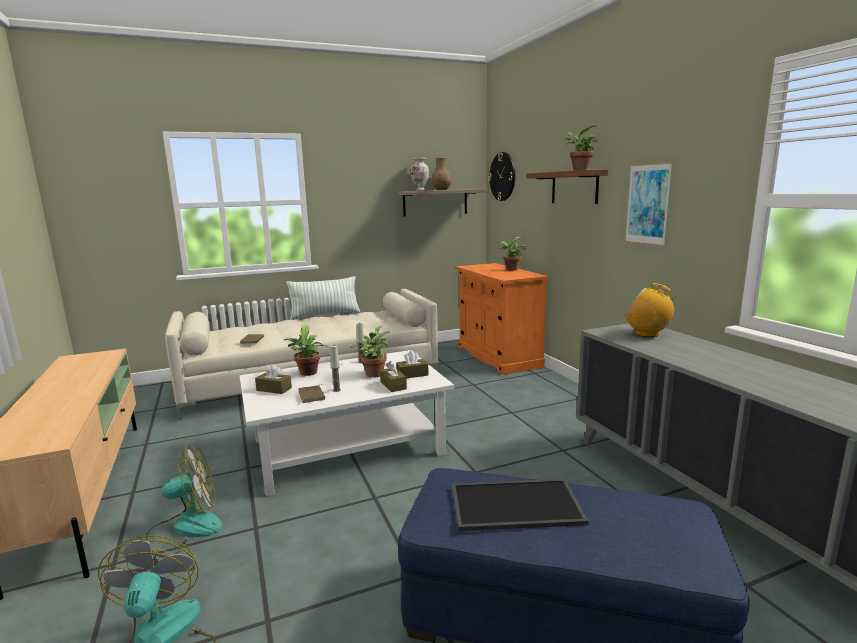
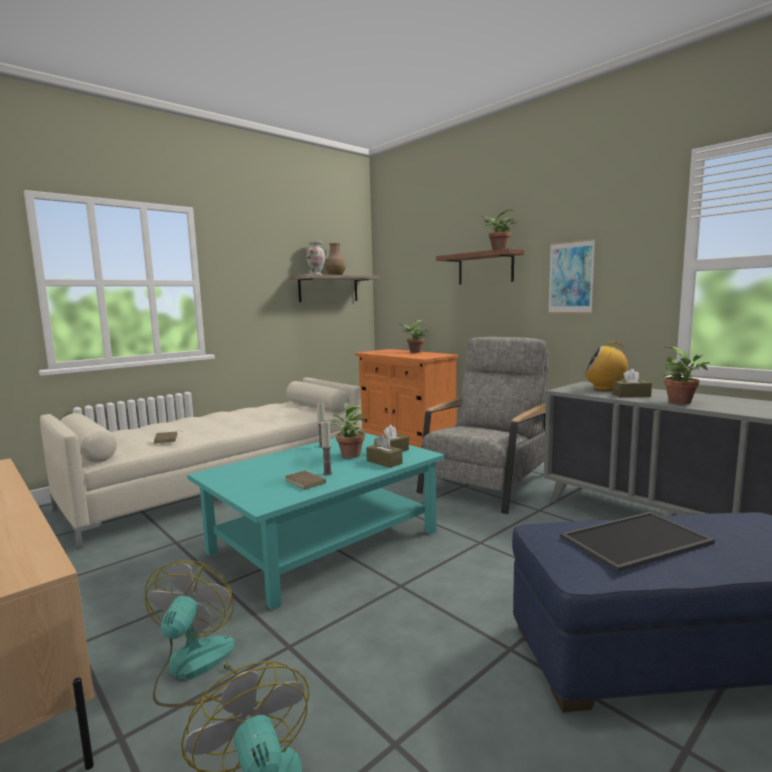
camera: 20 degrees left, 5 degrees down
fan [145,446,223,558] -> fan turned 45 degrees counterclockwise [145,560,240,707]
white coffee table [239,350,454,496] -> turquoise coffee table [187,433,444,610]
brown tissue box [255,364,292,394] -> brown tissue box moved to [612,369,652,397]
potted plant [284,325,327,376] -> potted plant moved to [663,346,710,404]
pillow [287,276,360,320] -> none
wall clock [488,152,515,201] -> none
none -> grey armchair [416,337,549,514]

